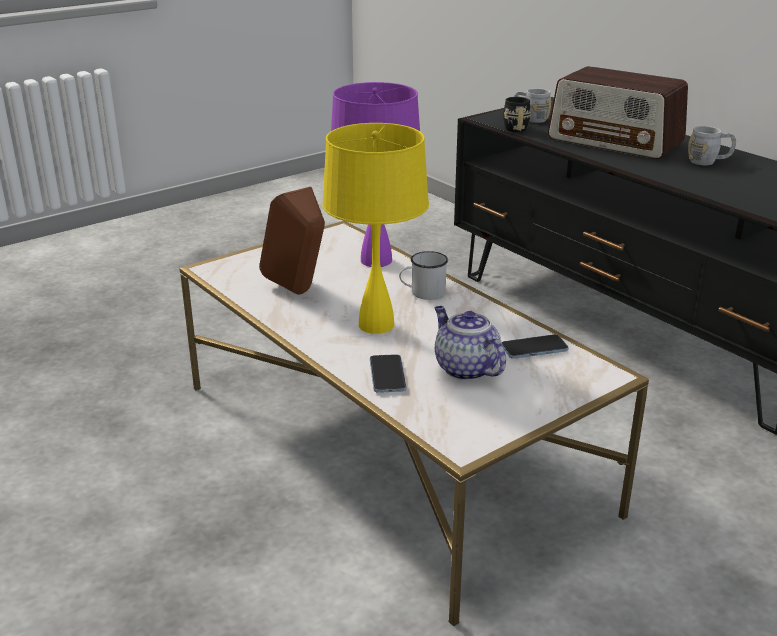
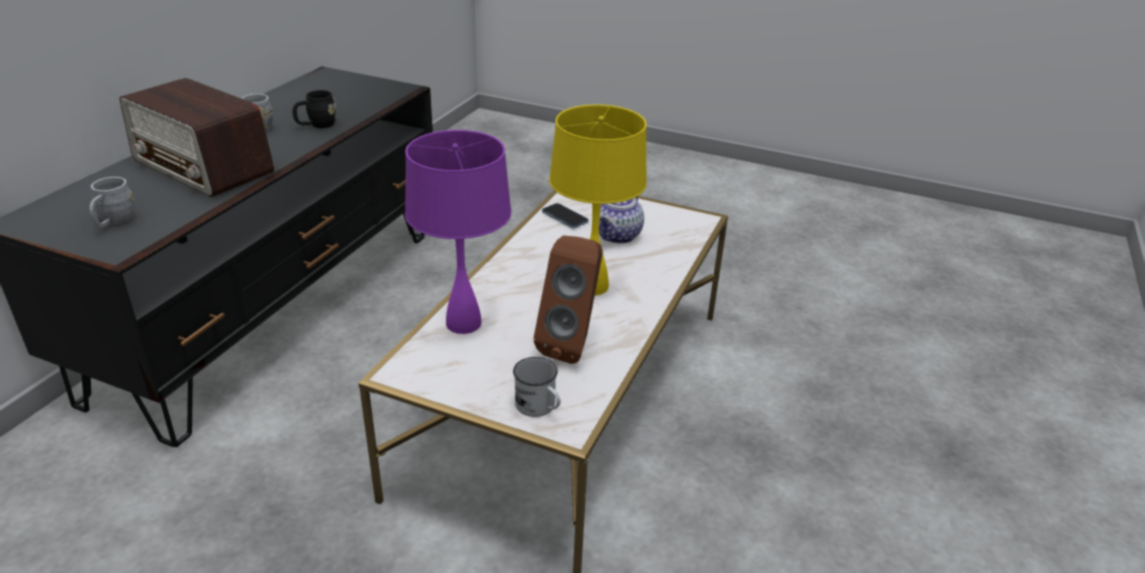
camera: 120 degrees left, 5 degrees up
phone [370,354,406,393] -> none
white mug [399,251,448,300] -> white mug moved to [513,357,560,417]
black mug [503,97,531,132] -> black mug moved to [292,90,336,128]
radio [548,66,688,159] -> radio turned 120 degrees clockwise [120,78,274,197]

